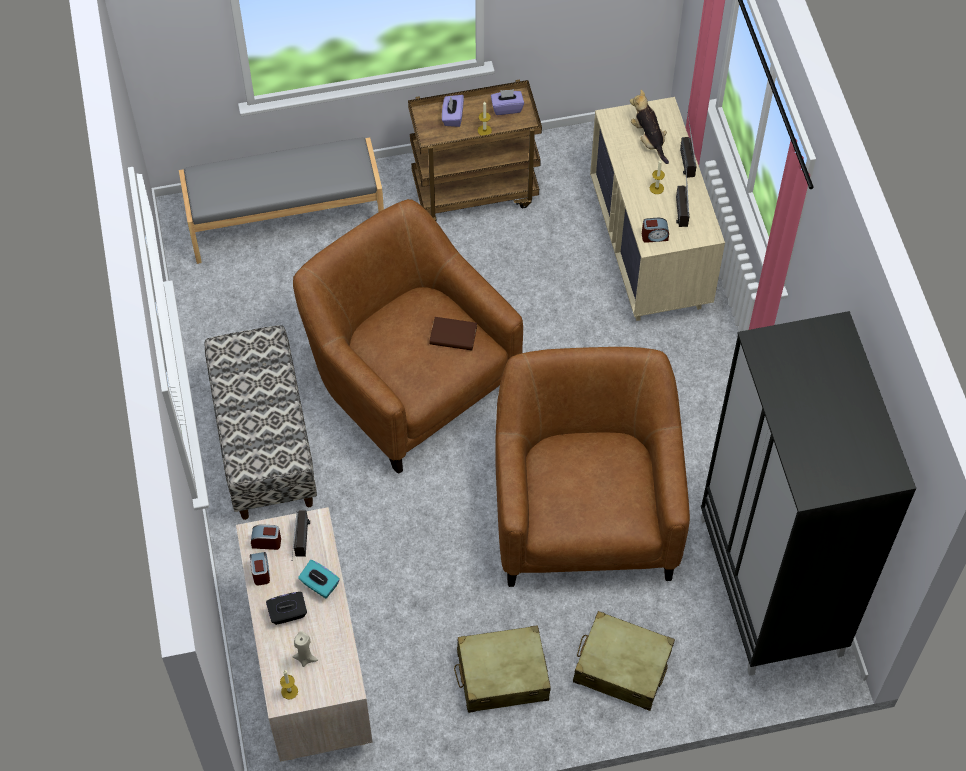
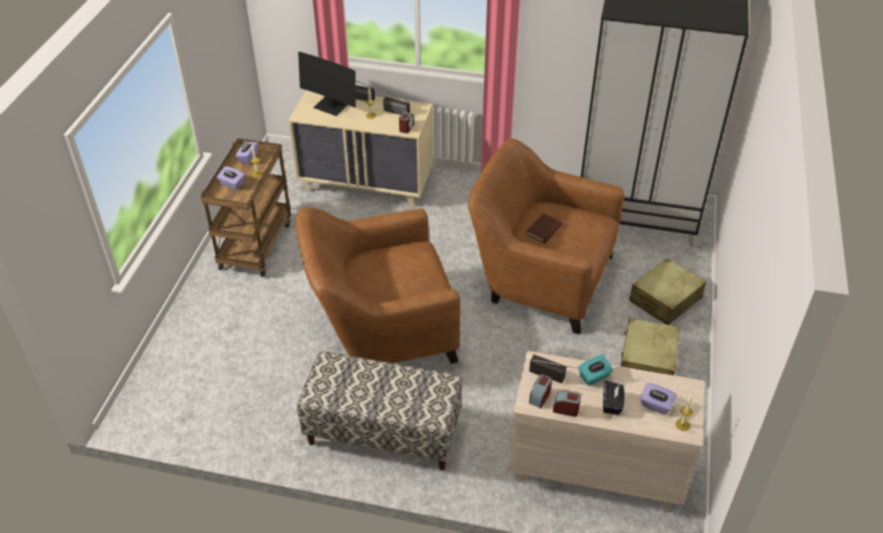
camera: 65 degrees left, 15 degrees down
grey bench [179,137,384,264] -> none
beige candle [293,631,318,667] -> purple tissue box [640,383,677,415]
brown book [429,317,477,350] -> brown book moved to [526,213,562,243]
plush toy [630,90,669,164] -> monitor [298,52,356,116]

